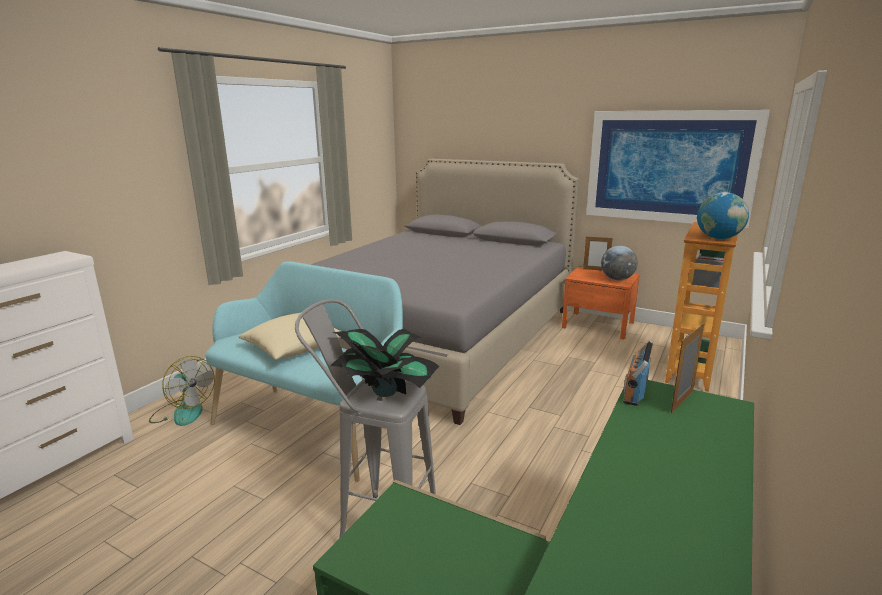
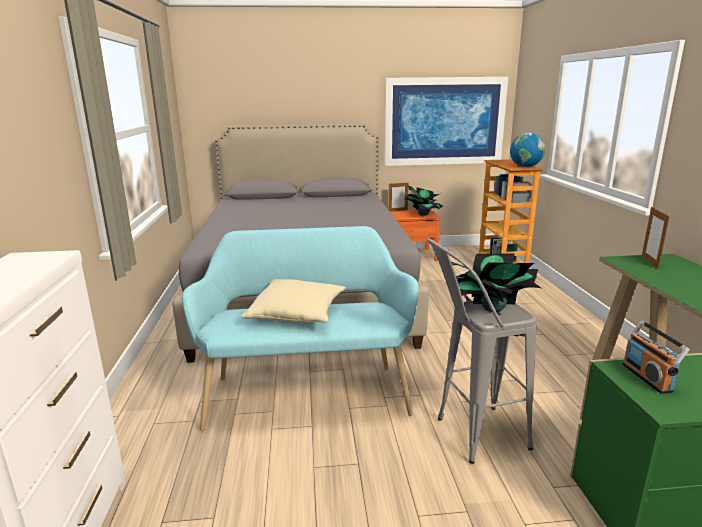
camera: 35 degrees left, 0 degrees up
fan [149,356,215,426] -> none
globe [601,246,638,280] -> potted plant [405,186,443,216]
radio [623,340,653,406] -> radio moved to [622,321,689,394]

